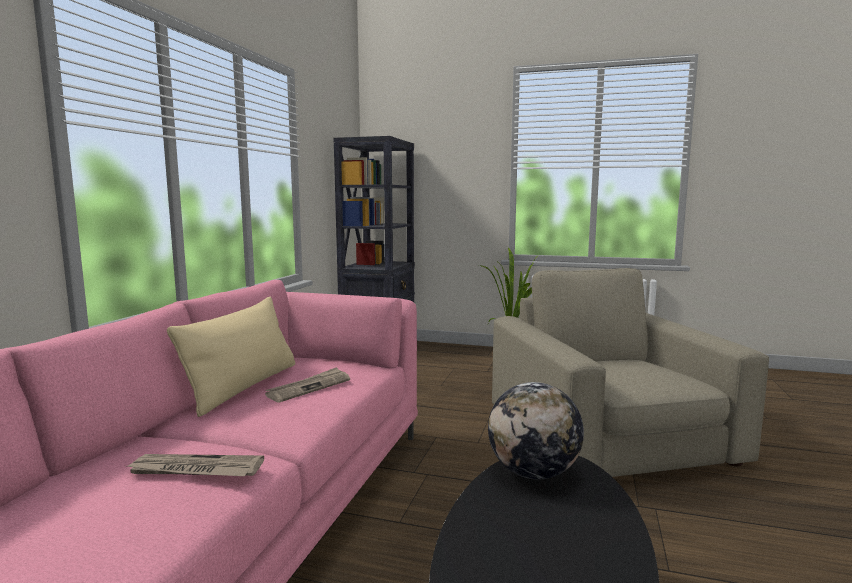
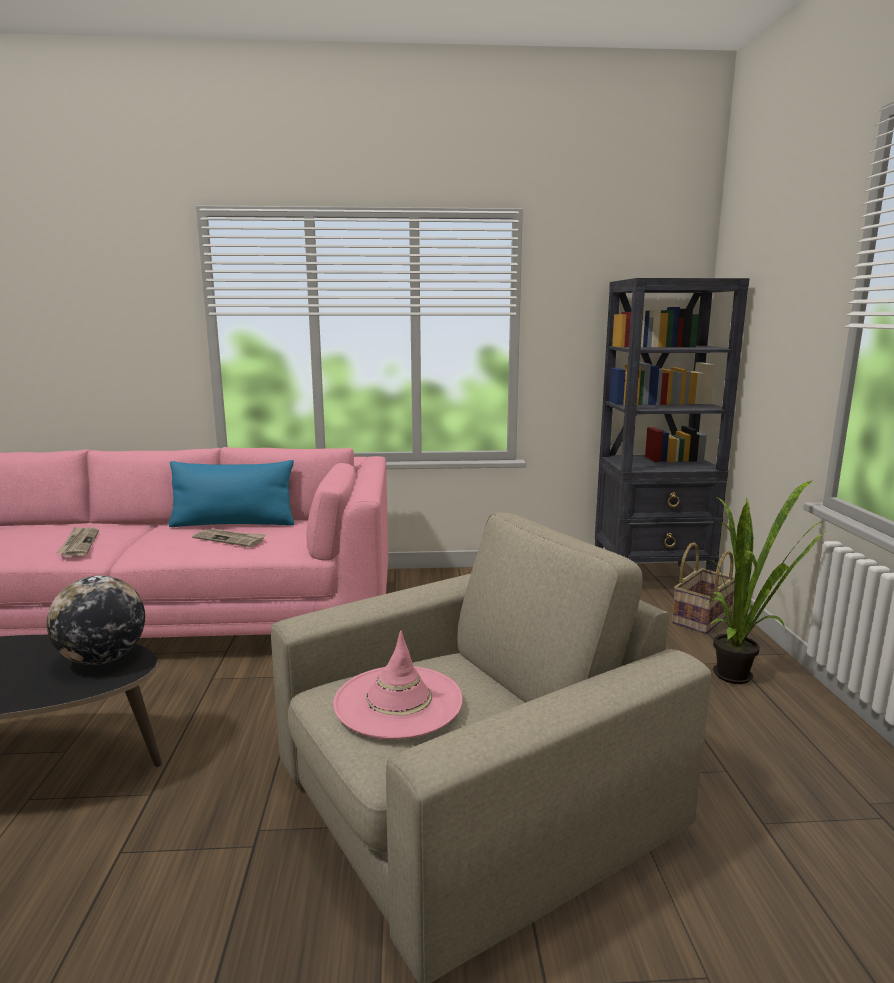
camera: 70 degrees right, 5 degrees up
beige pillow [167,297,295,417] -> blue pillow [168,460,294,527]
none -> pink hat [333,631,463,739]
none -> basket [672,542,735,634]

